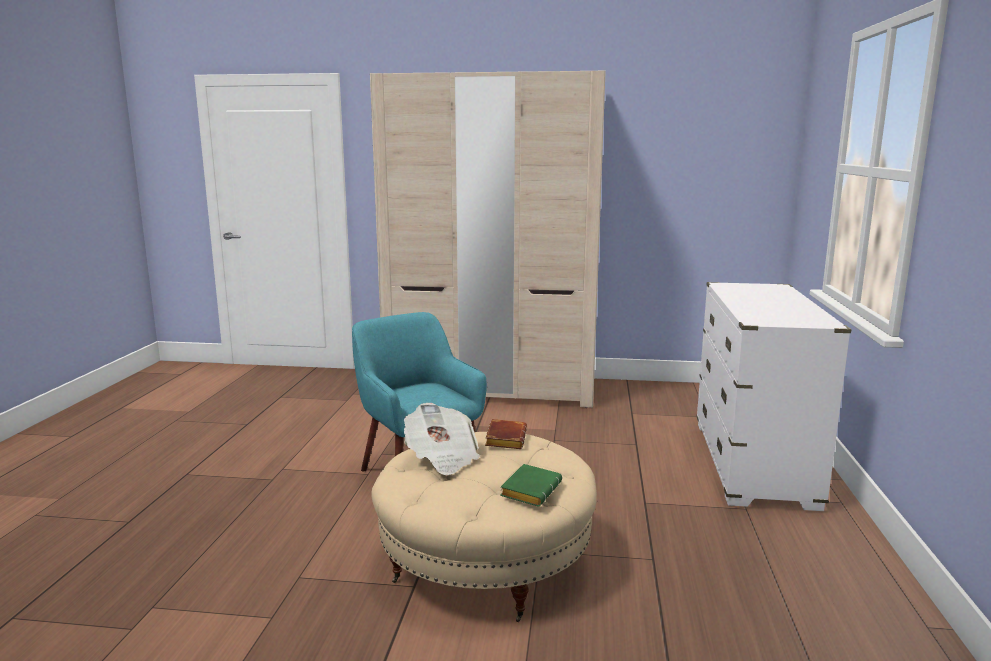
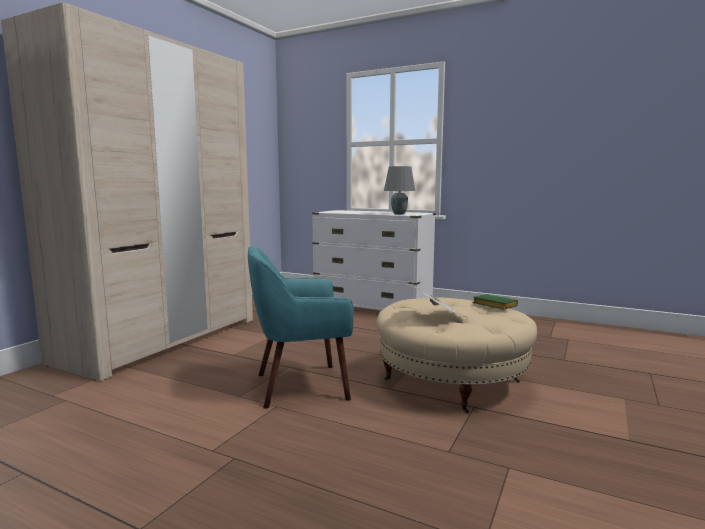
camera: 70 degrees left, 5 degrees down
brown book [485,419,527,449] -> none
none -> grey table lamp [384,166,415,215]

